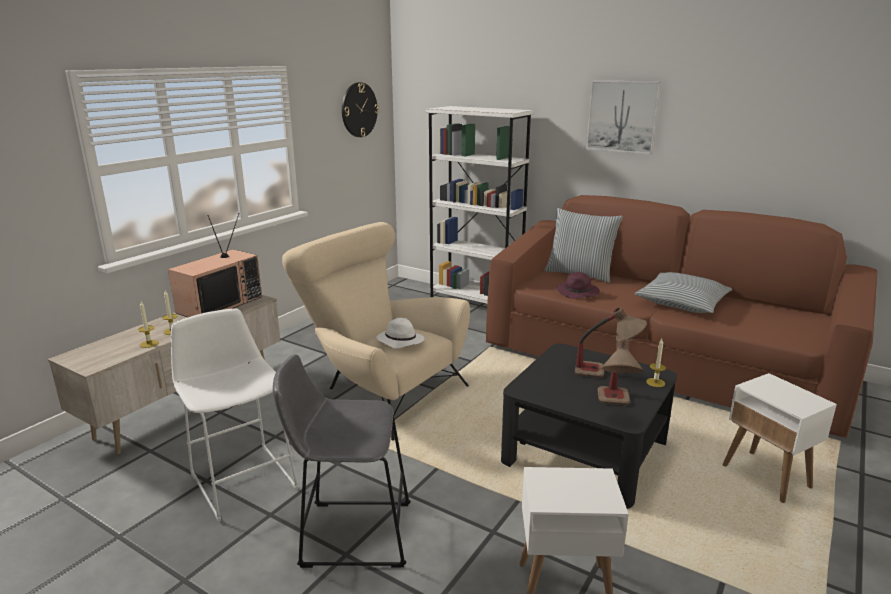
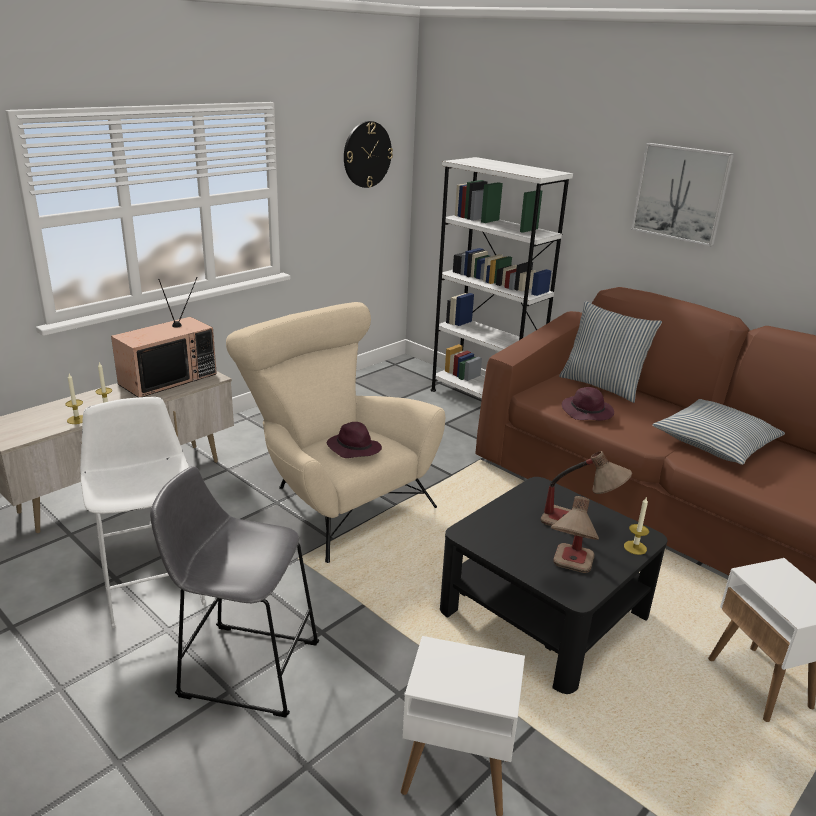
camera: 10 degrees right, 5 degrees up
white hat [376,318,425,349] -> purple hat [327,422,382,458]

